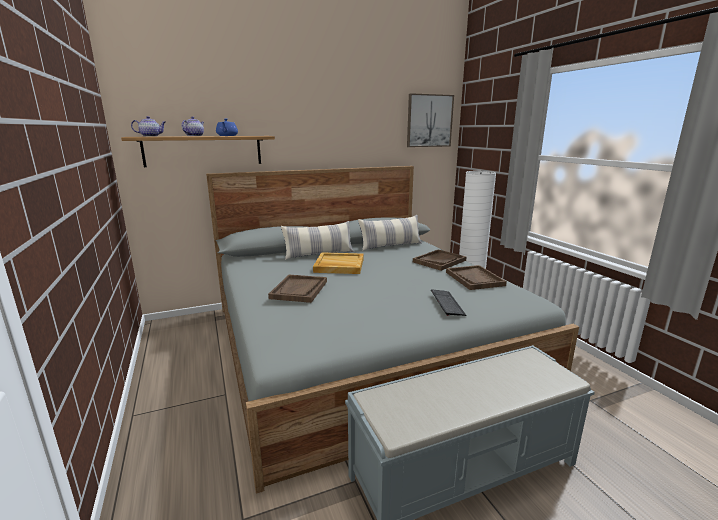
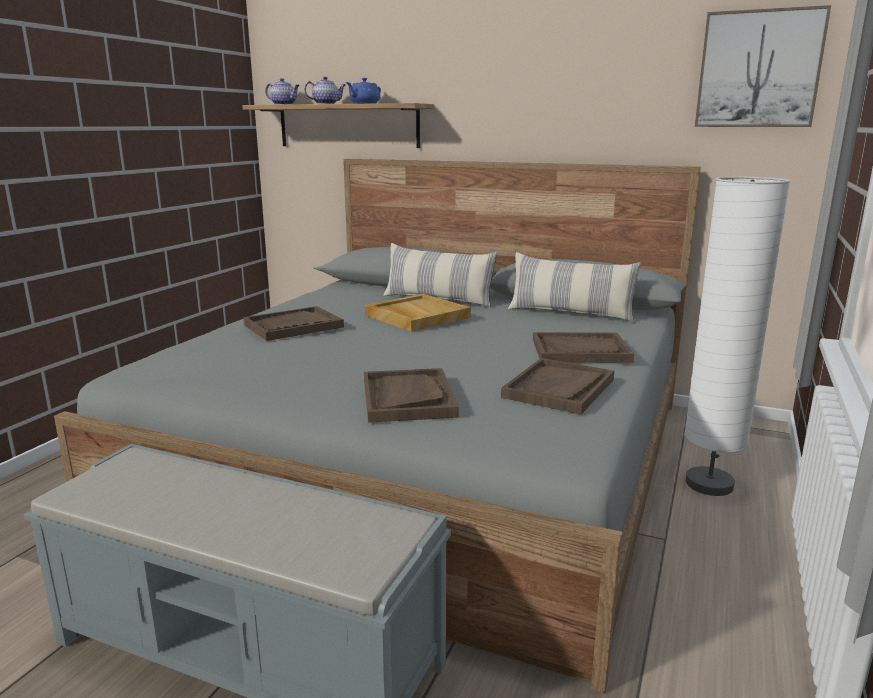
camera: 45 degrees right, 0 degrees up
keyboard [431,289,467,316] -> brown tray [364,368,459,423]

